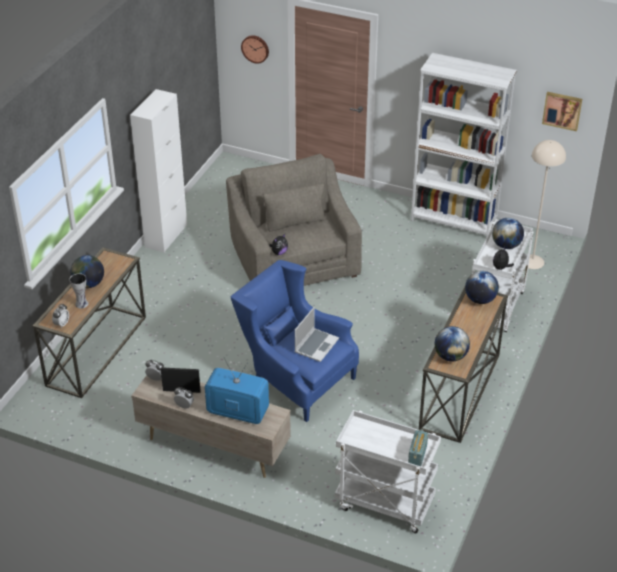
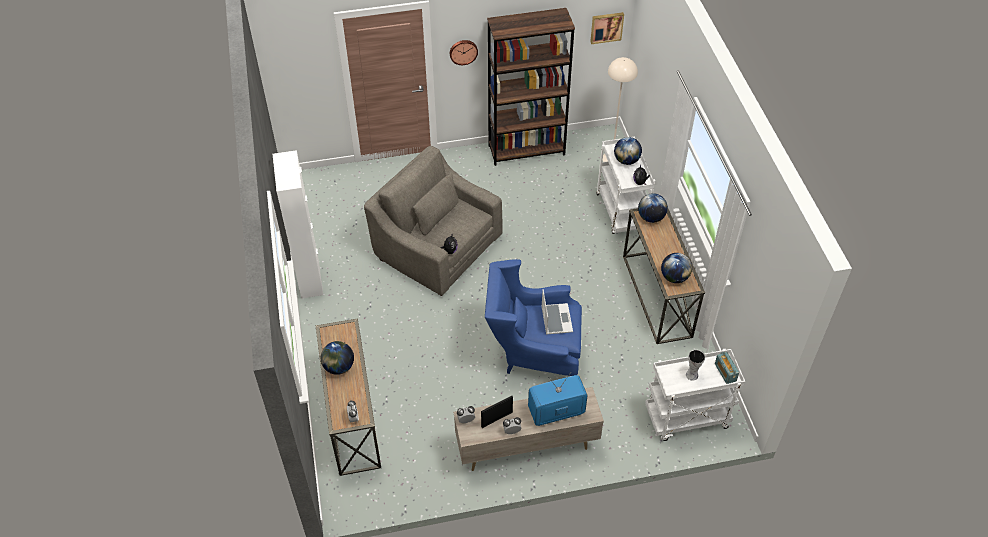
camera: 35 degrees left, 10 degrees up
vase [69,273,88,309] -> vase moved to [686,350,705,381]
wall clock [241,35,269,64] -> wall clock moved to [450,40,478,65]
white bookcase [411,53,517,238] -> brown bookcase [487,8,575,166]

